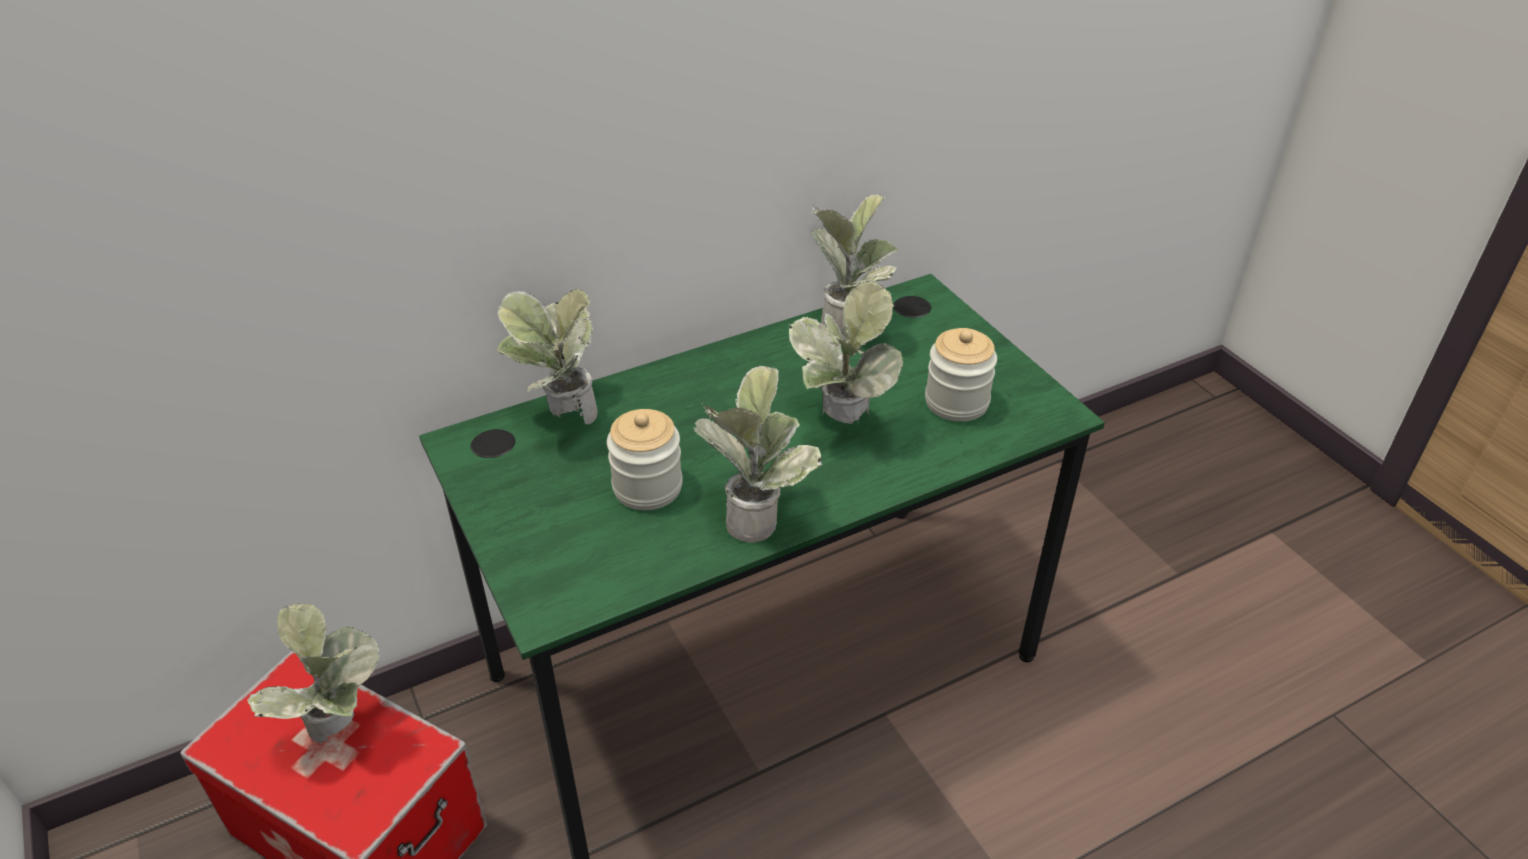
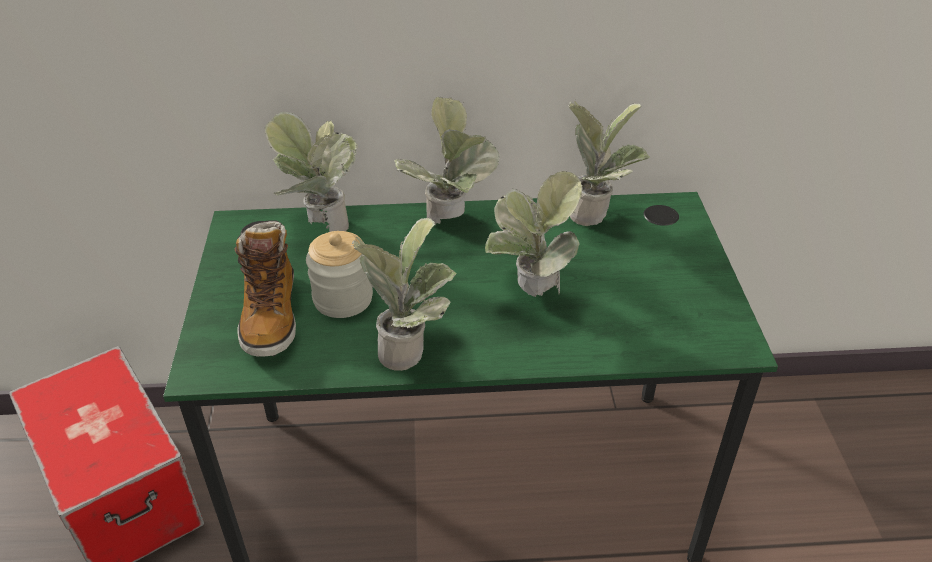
camera: 25 degrees right, 0 degrees up
potted plant [247,602,380,744] -> potted plant moved to [394,97,499,225]
jar [925,328,997,422] -> none
none -> boot [234,221,296,357]

